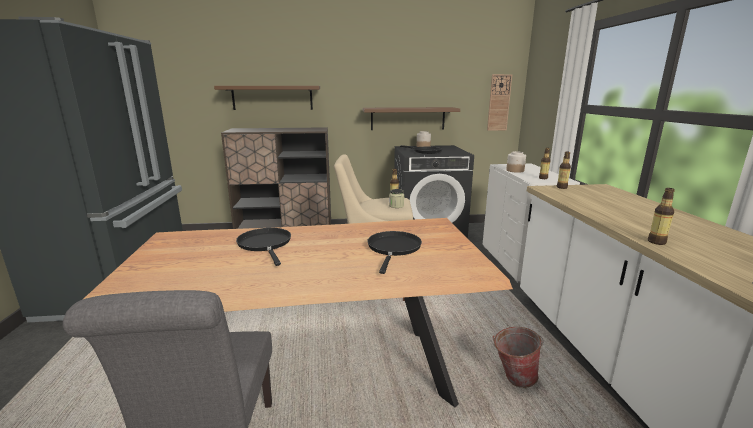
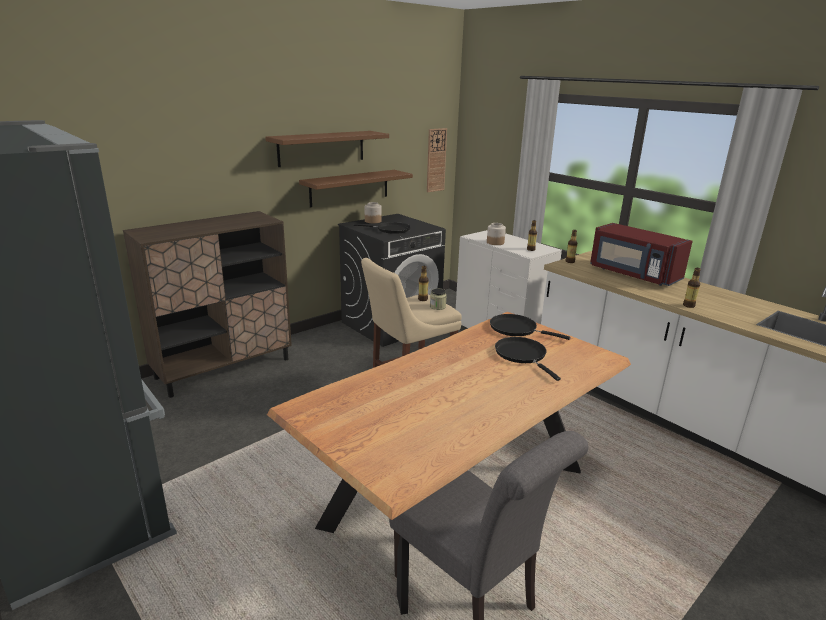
camera: 35 degrees left, 5 degrees up
brown shelf [214,86,320,110] -> brown shelf moved to [265,131,389,167]
black frying pan [236,228,291,266] -> black frying pan moved to [490,314,570,340]
bucket [493,327,544,388] -> none
none -> red microwave [590,223,693,286]

